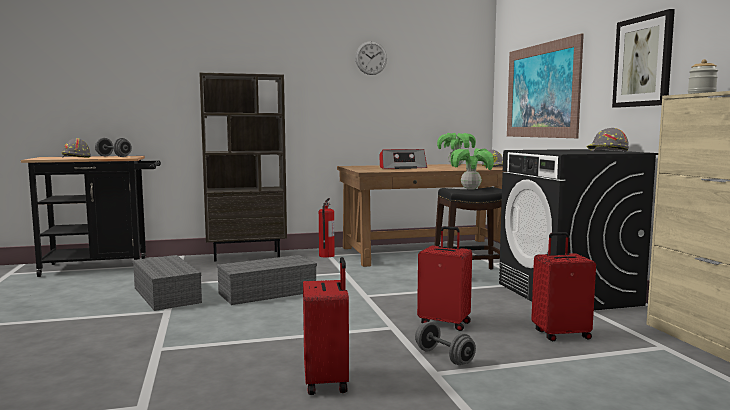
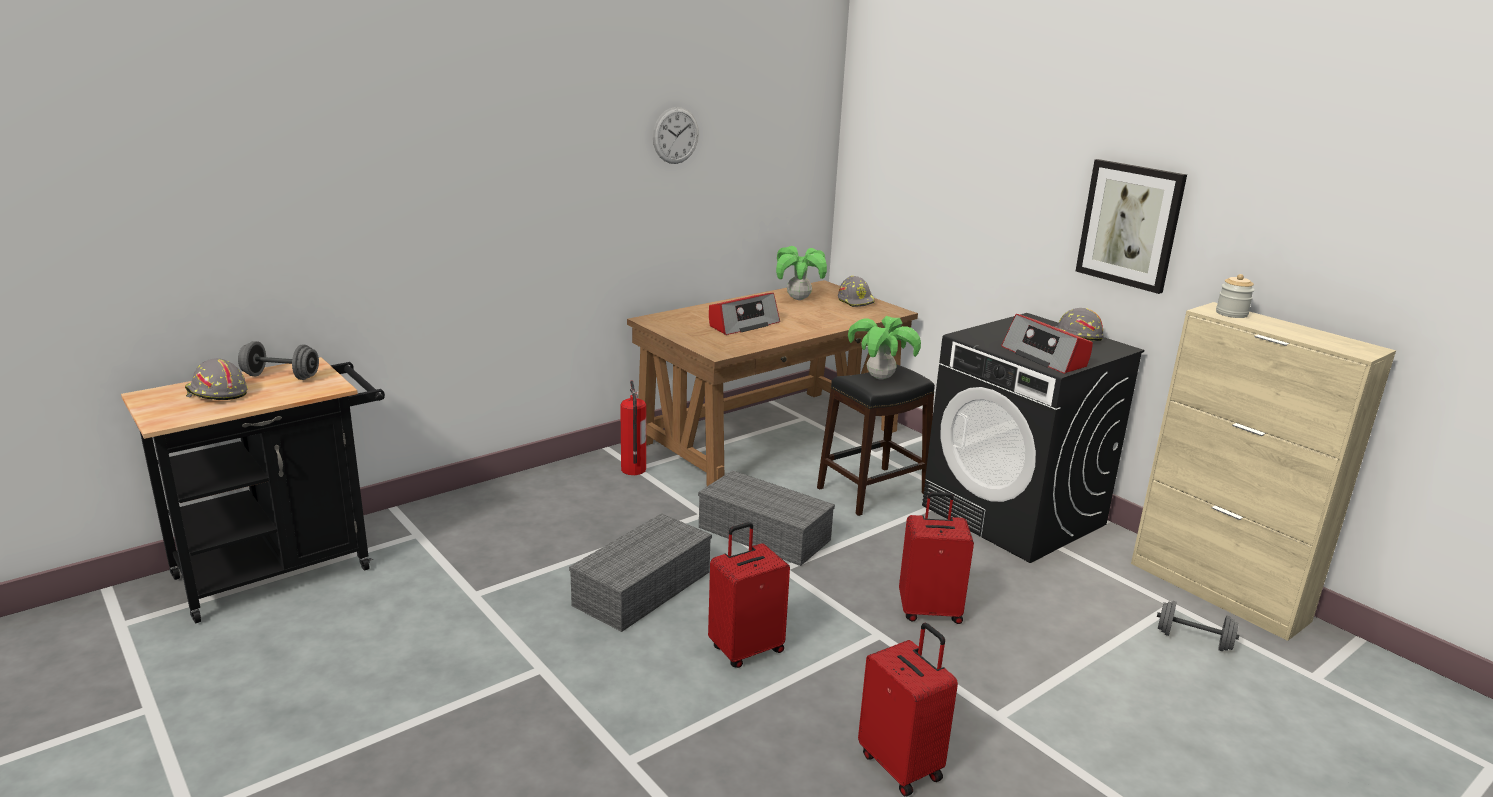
camera: 25 degrees left, 15 degrees up
grey storage box [132,255,202,311] -> grey storage box moved to [698,470,835,566]
brown bookcase [199,73,287,262] -> none
grey dumbbell [415,321,476,365] -> grey dumbbell moved to [1157,601,1239,651]
picture [507,33,584,138] -> none
red suitcase [531,232,596,341] -> red suitcase moved to [708,522,790,668]
none -> radio [1001,314,1093,374]

